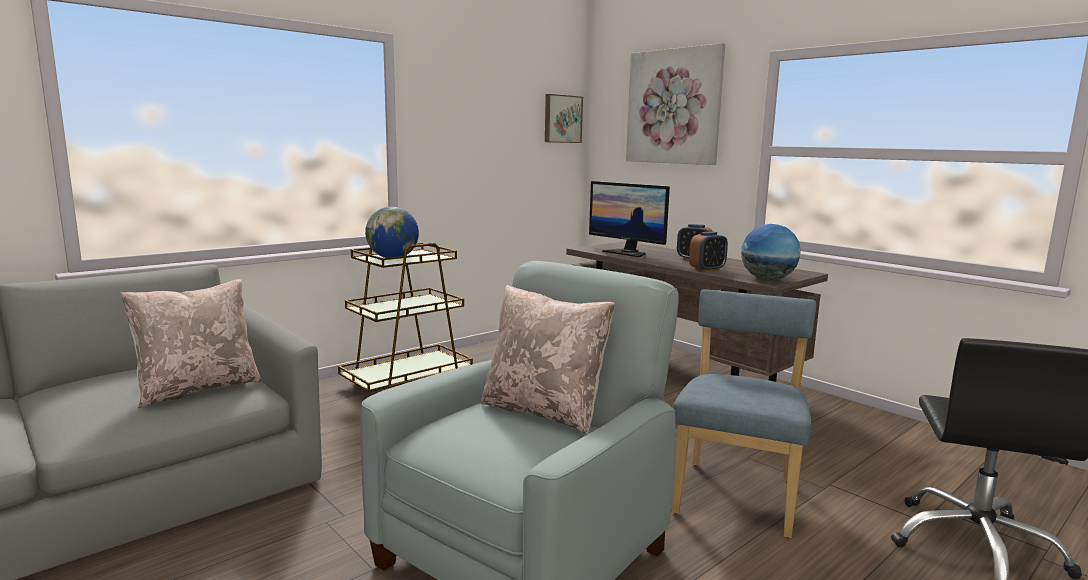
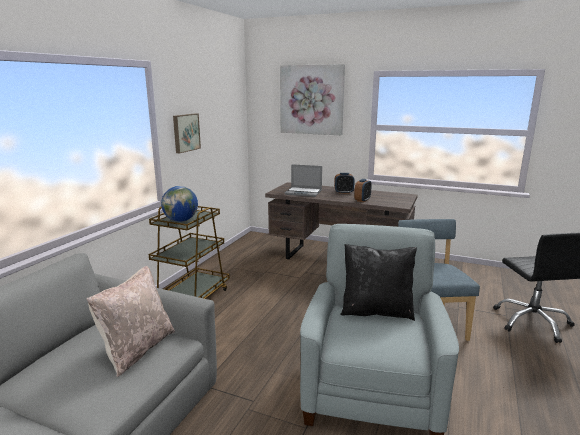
camera: 25 degrees left, 5 degrees up
beige pillow [481,285,615,435] -> black pillow [340,244,417,321]
picture [545,94,583,143] -> picture moved to [173,114,201,153]
monitor [589,181,670,257] -> laptop [284,164,322,197]
globe [741,224,801,280] -> none

